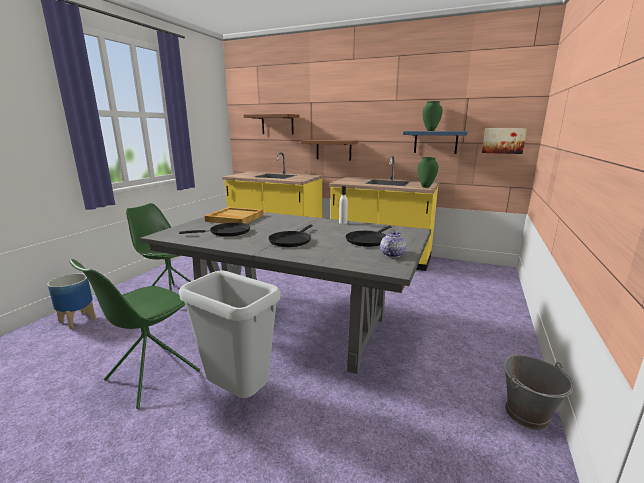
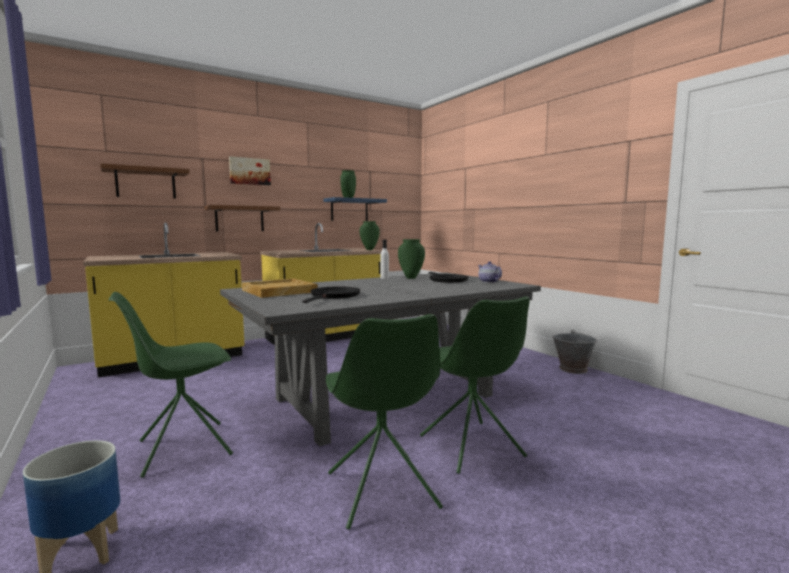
camera: 55 degrees left, 10 degrees down
grey trash can [179,271,281,398] -> green chair [420,296,530,474]
black frying pan [269,224,313,247] -> none
picture [482,128,527,154] -> picture moved to [229,156,271,185]
none -> green vase [398,239,425,279]

